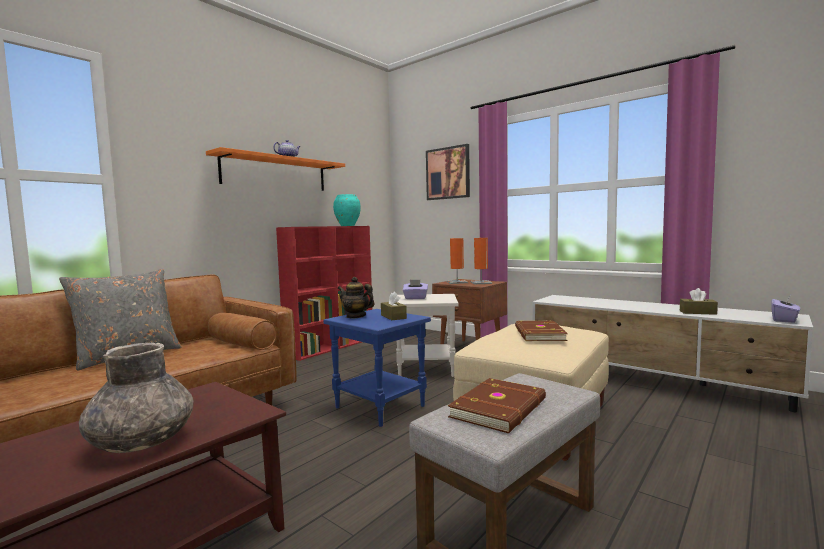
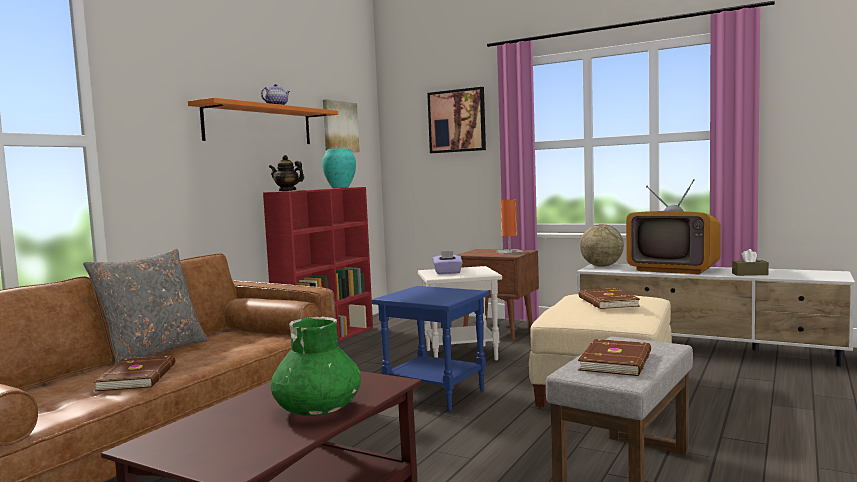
camera: 10 degrees left, 0 degrees up
grey vase [79,343,194,453] -> green vase [270,317,361,416]
teapot [338,277,375,319] -> teapot moved to [269,155,304,191]
brown tissue box [381,292,407,320] -> none
orange table lamp [447,238,468,284] -> none
purple tissue box [771,296,800,323] -> none
none -> brown book [93,356,175,392]
none -> picture [323,99,360,152]
none -> globe [580,224,624,267]
none -> television [626,179,721,274]

